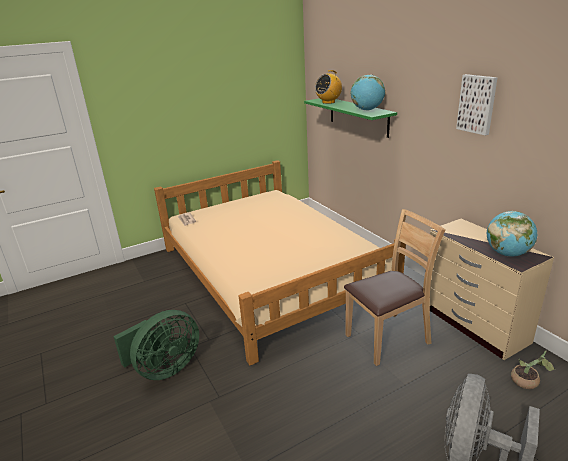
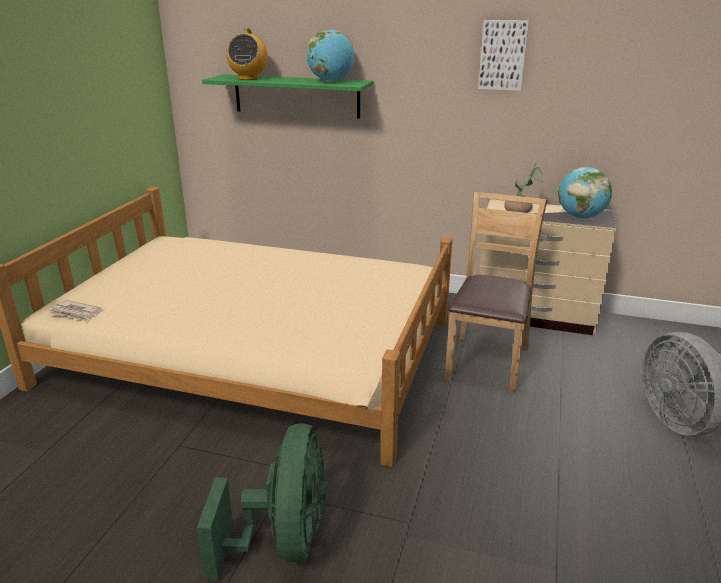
camera: 45 degrees left, 0 degrees up
potted plant [511,350,555,389] -> potted plant moved to [504,162,543,213]

